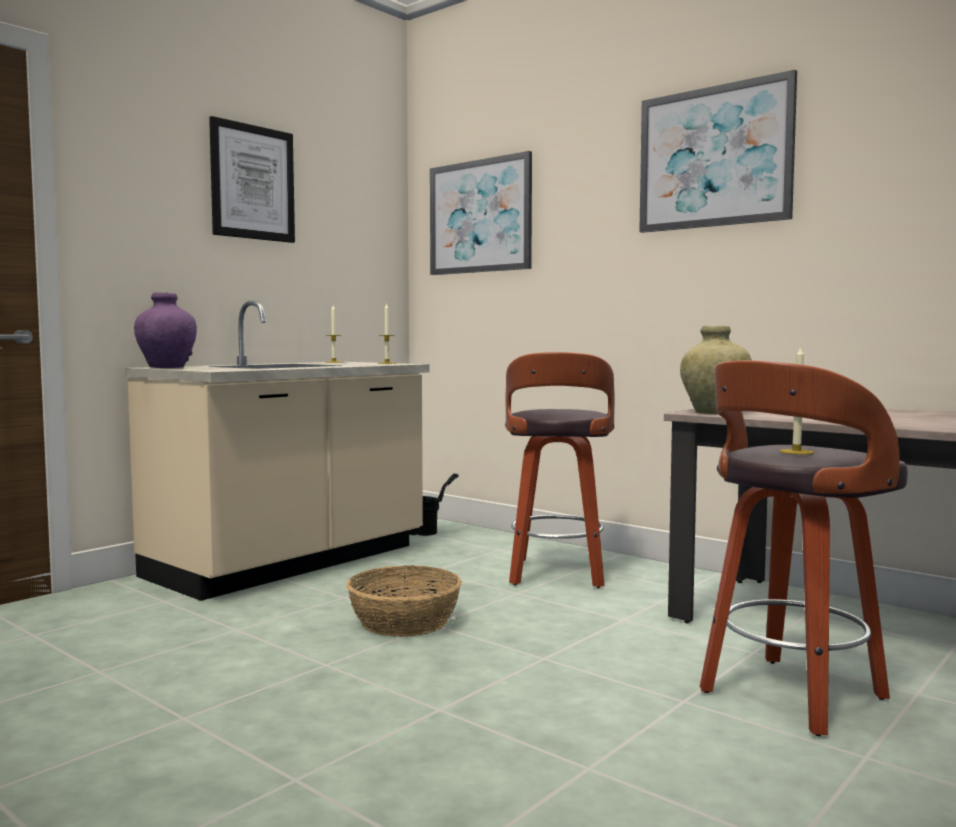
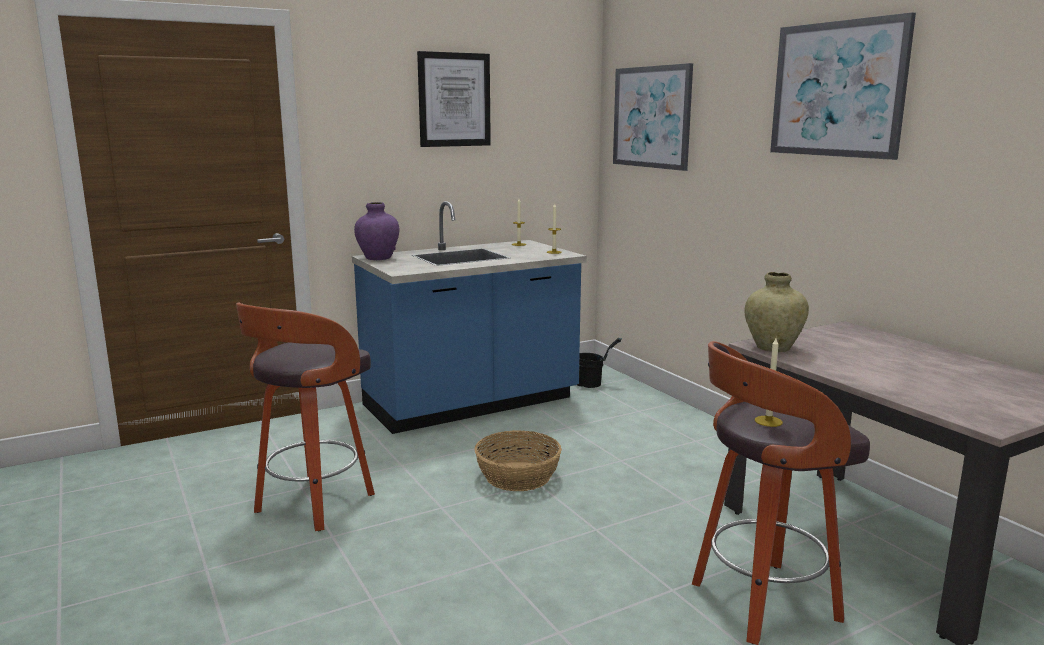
camera: 20 degrees right, 10 degrees up
beige counter [125,301,429,601] -> blue counter [352,201,587,434]
stool [505,352,615,588] -> stool moved to [236,302,375,531]

